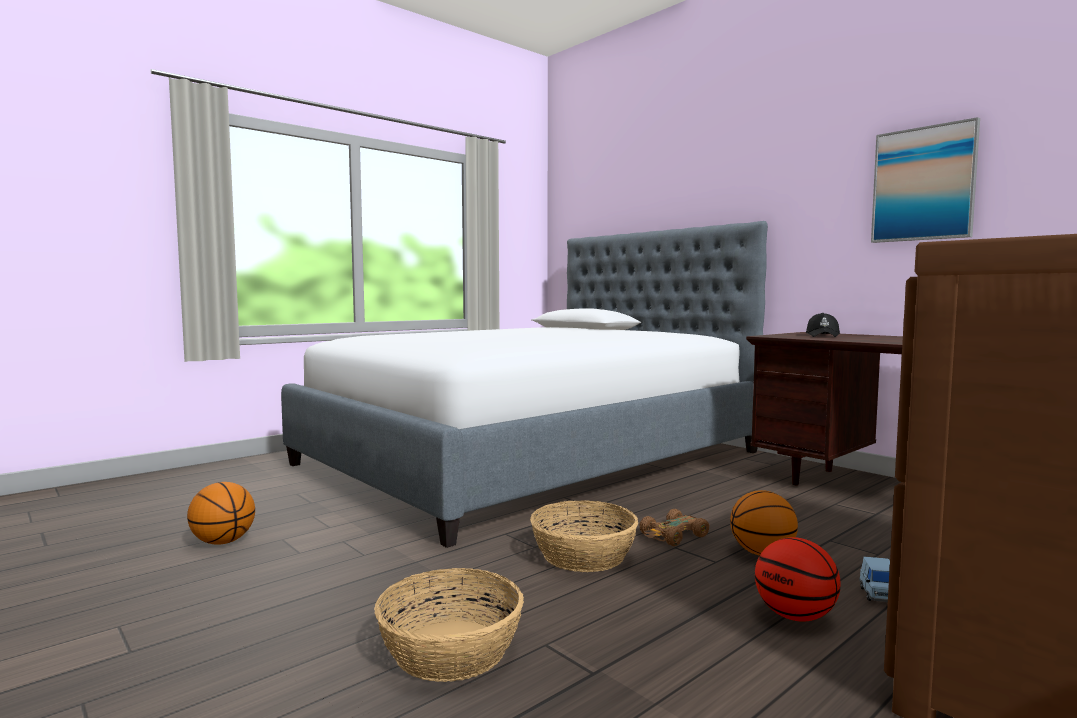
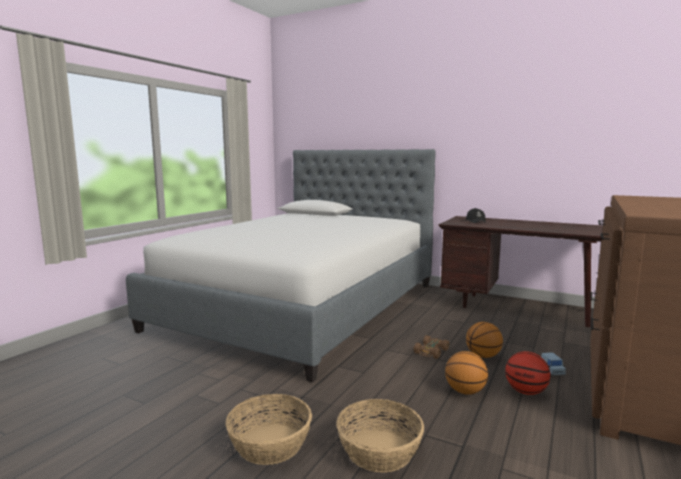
camera: 20 degrees left, 5 degrees up
basketball [187,482,255,545] -> basketball moved to [445,351,488,395]
basket [530,501,638,572] -> basket moved to [225,394,312,465]
picture [871,117,980,243] -> none

